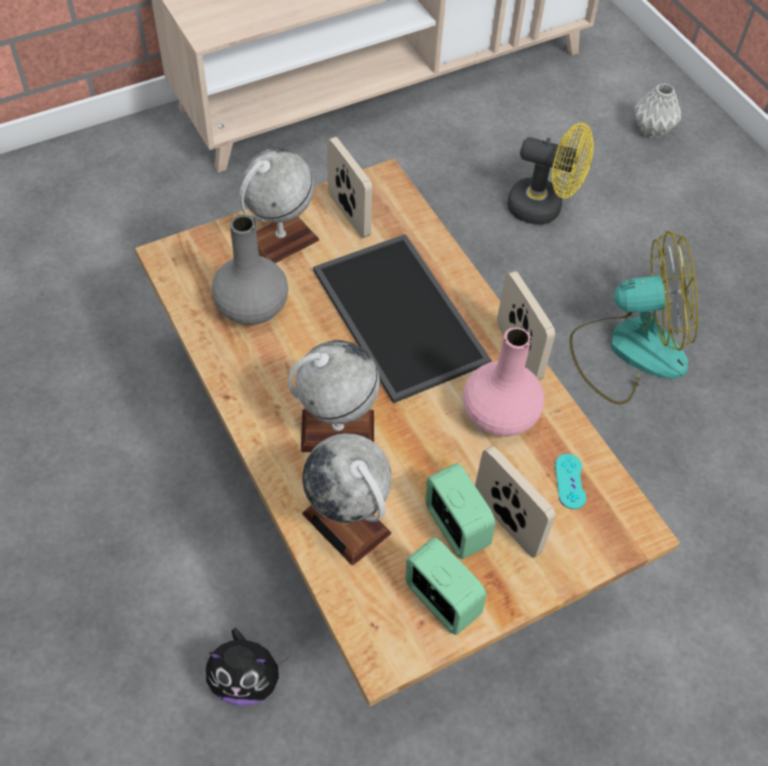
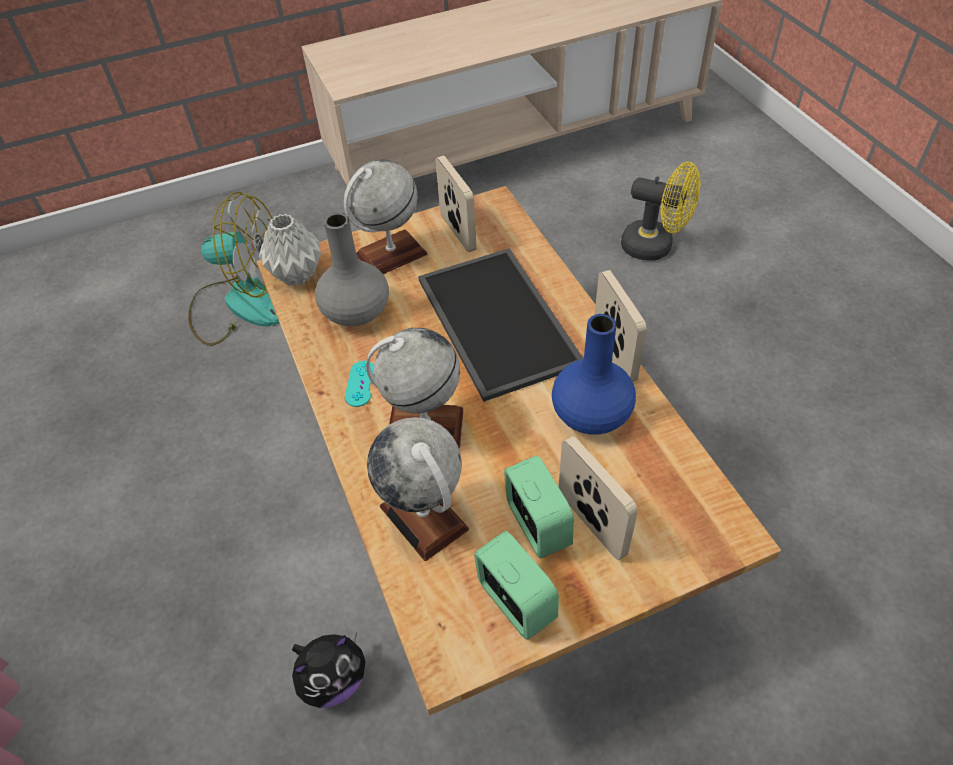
camera: 10 degrees right, 5 degrees down
plush toy [206,628,288,706] -> plush toy turned 45 degrees counterclockwise [292,631,365,708]
pink vase [463,327,545,437] -> blue vase [552,314,636,435]
turquoise game controller [555,454,586,509] -> turquoise game controller moved to [345,361,374,407]
fan [569,231,698,405] -> fan moved to [188,192,279,346]
grey vase [634,83,681,139] -> grey vase moved to [259,214,321,286]

